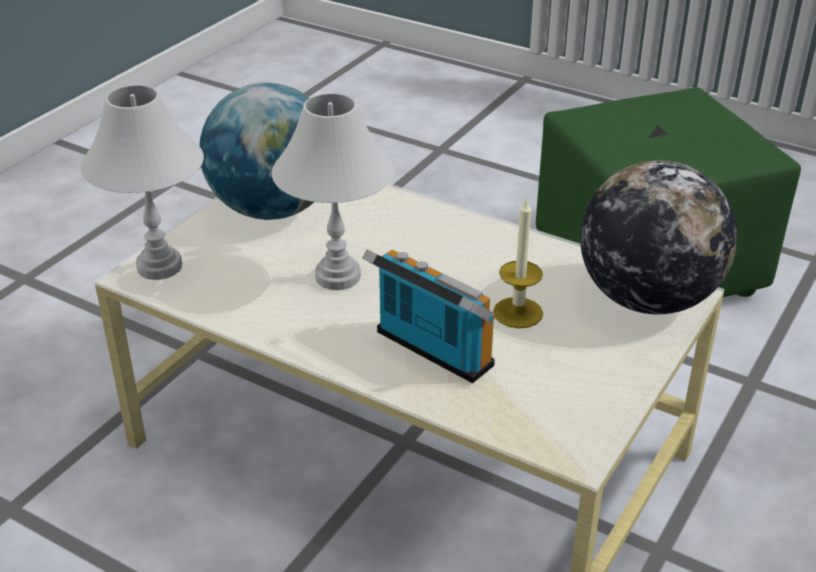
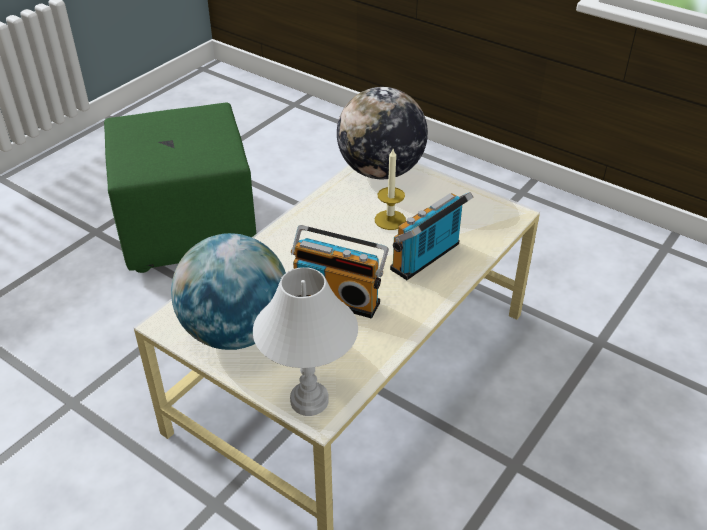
camera: 85 degrees left, 5 degrees up
white table lamp [272,93,394,290] -> radio [291,225,389,319]

